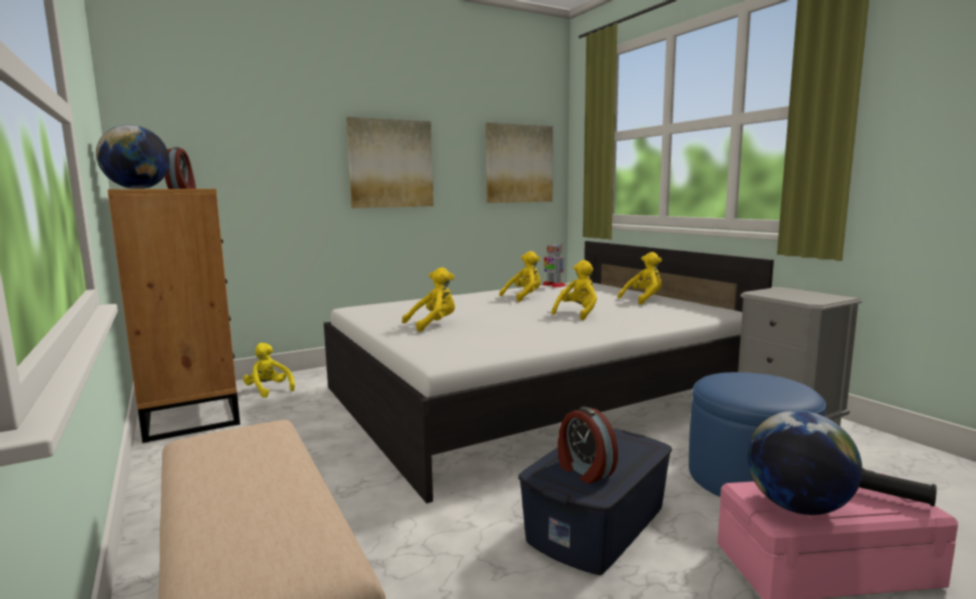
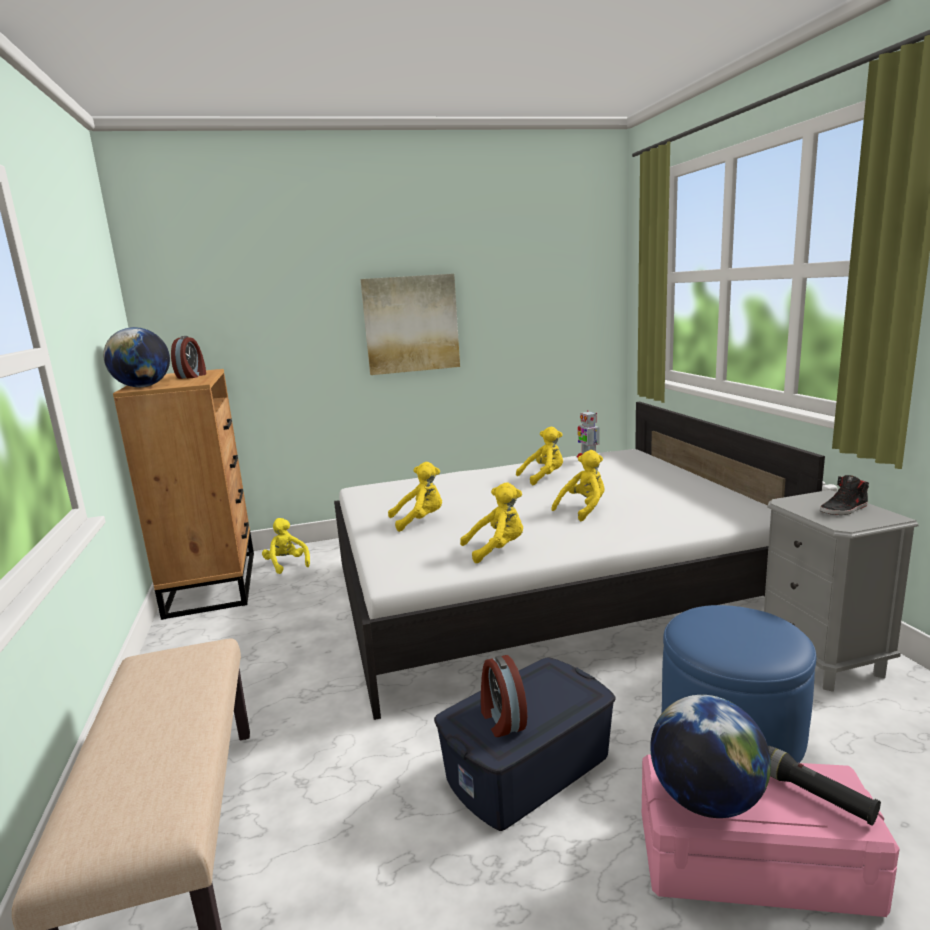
camera: 15 degrees right, 5 degrees up
picture [486,122,553,203] -> none
yellow plush toy [618,252,662,305] -> yellow plush toy moved to [460,482,523,563]
none -> black shoe [820,475,869,515]

